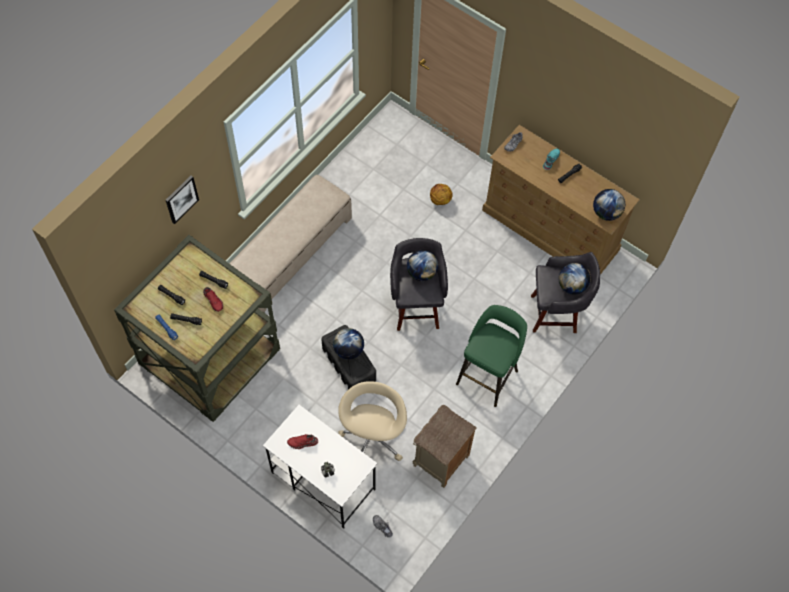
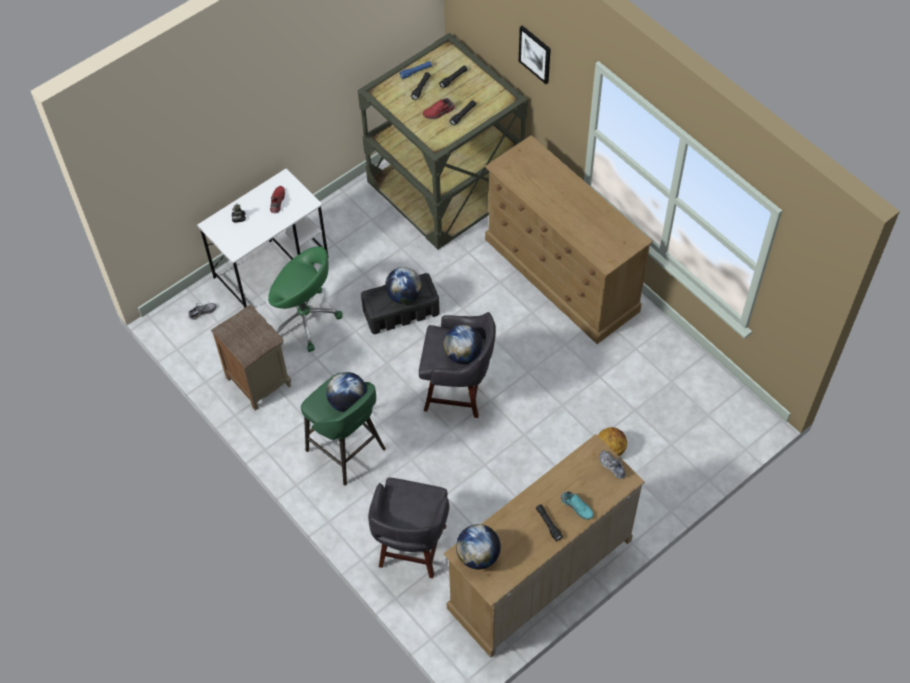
camera: 105 degrees right, 5 degrees down
beige bench [229,175,352,312] -> brown dresser [485,135,653,344]
beige office chair [338,381,407,461] -> green office chair [268,246,343,352]
globe [559,263,590,295] -> globe moved to [326,372,367,412]

